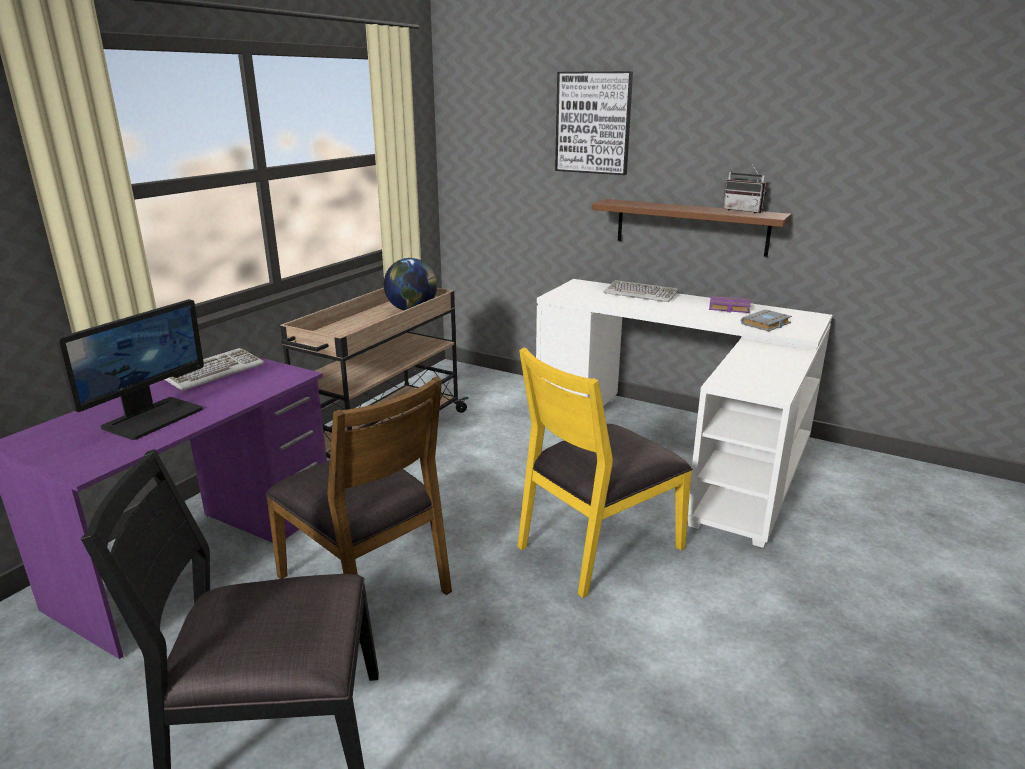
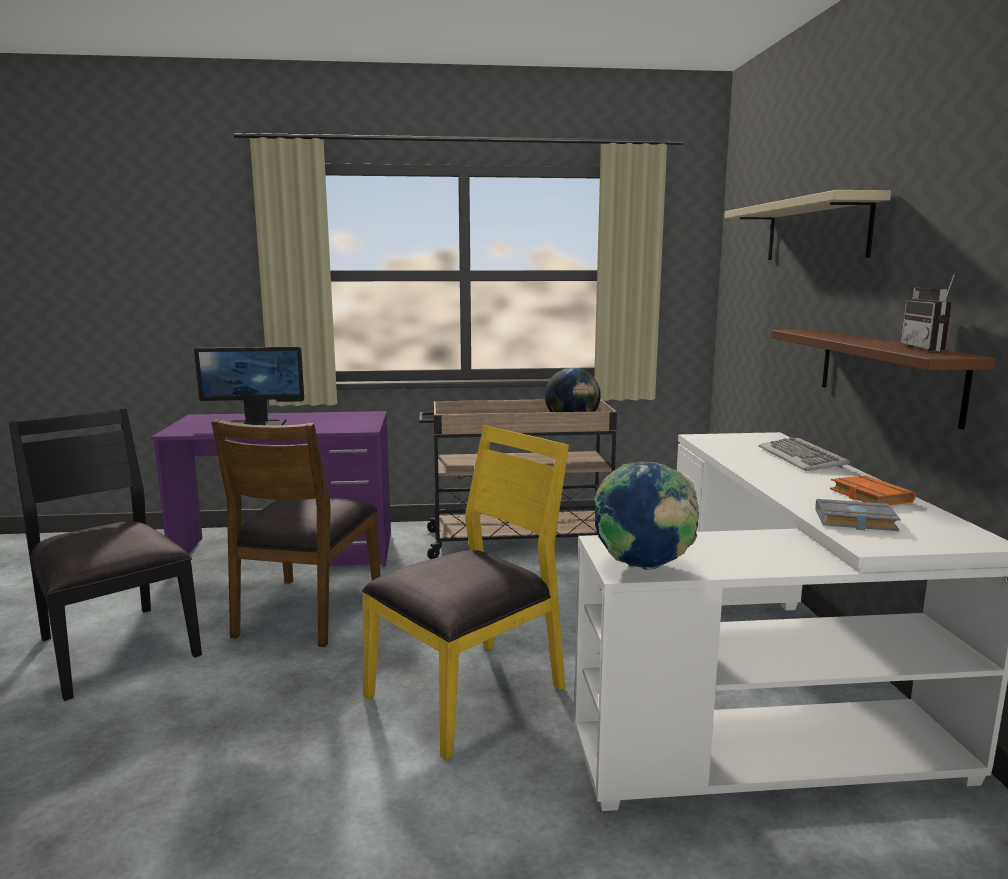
camera: 55 degrees right, 10 degrees down
keyboard [164,348,264,391] -> none
yellow chair [517,348,692,598] -> yellow chair turned 120 degrees clockwise [362,425,569,760]
picture [555,71,633,175] -> beige shelf [724,190,891,260]
purple book [709,296,750,313] -> orange book [830,475,916,505]
none -> globe [595,462,699,570]

